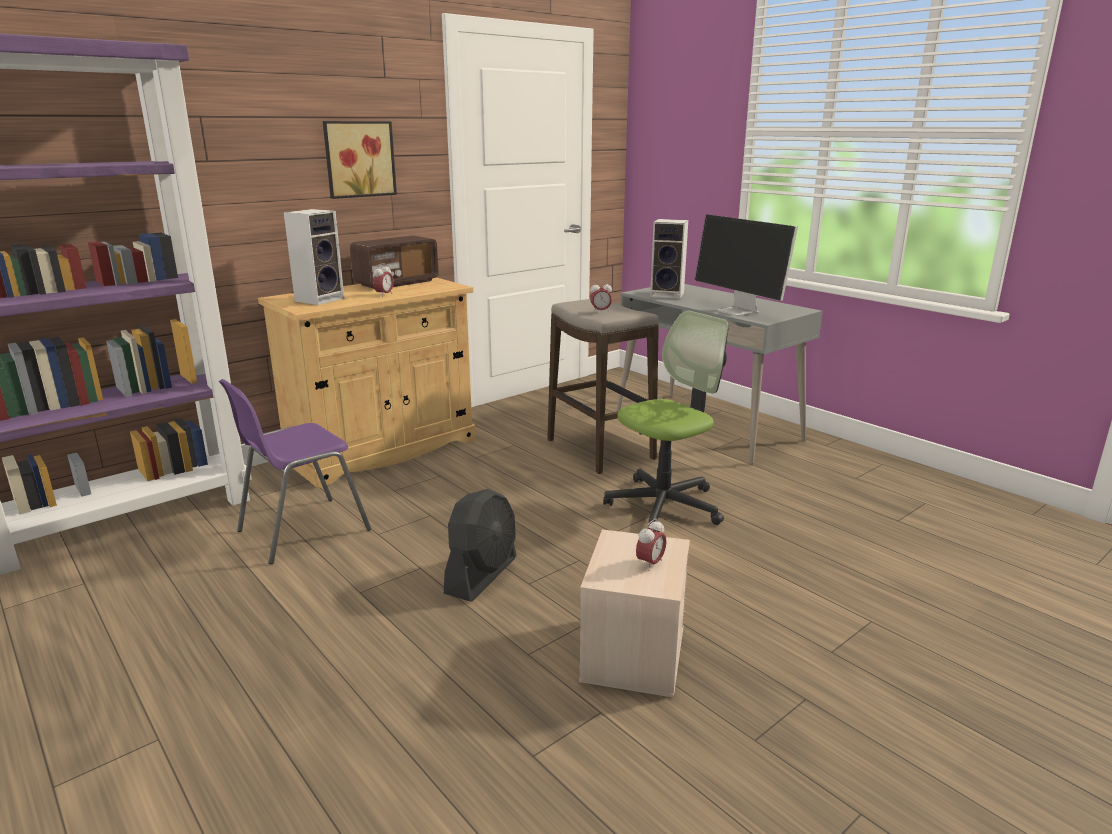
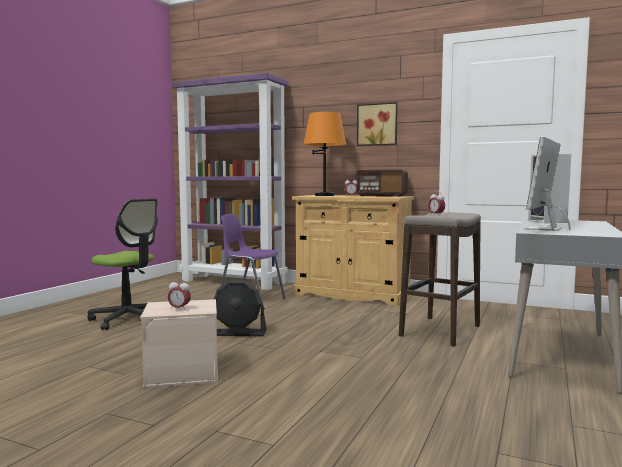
camera: 65 degrees right, 15 degrees down
speaker [284,209,344,305] -> orange table lamp [303,112,346,196]
office chair [603,310,729,532] -> office chair moved to [88,198,158,330]

